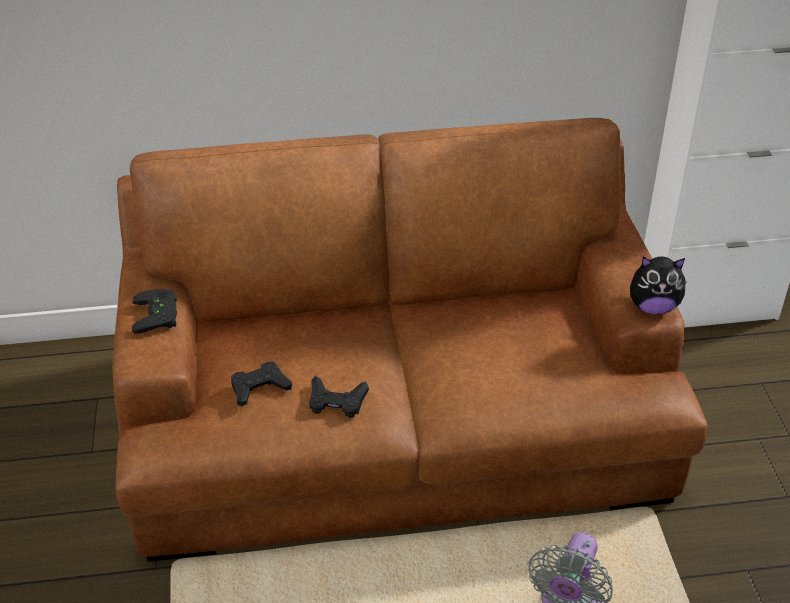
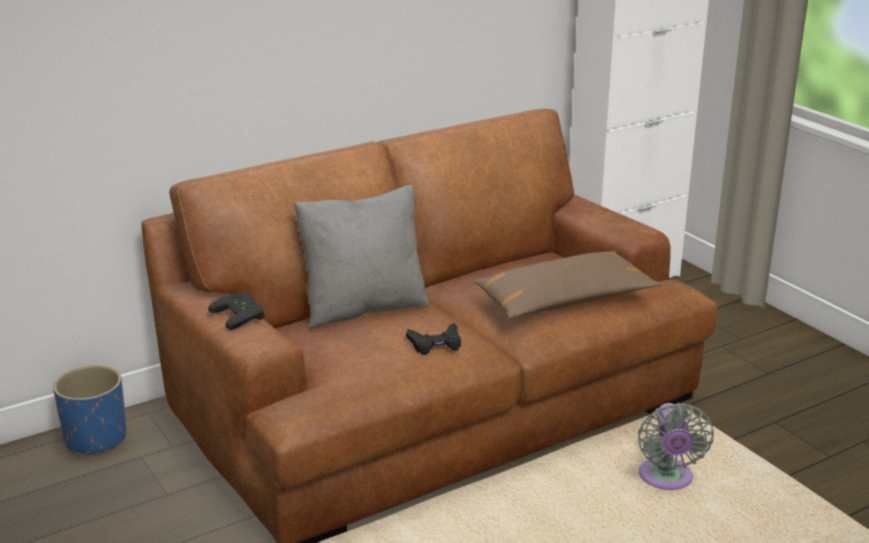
camera: 25 degrees left, 15 degrees down
black game controller [231,362,292,406] -> none
plush toy [630,256,687,314] -> none
none -> blue planter [53,365,127,456]
none -> grey pillow [294,185,430,328]
none -> brown pillow [473,251,661,319]

